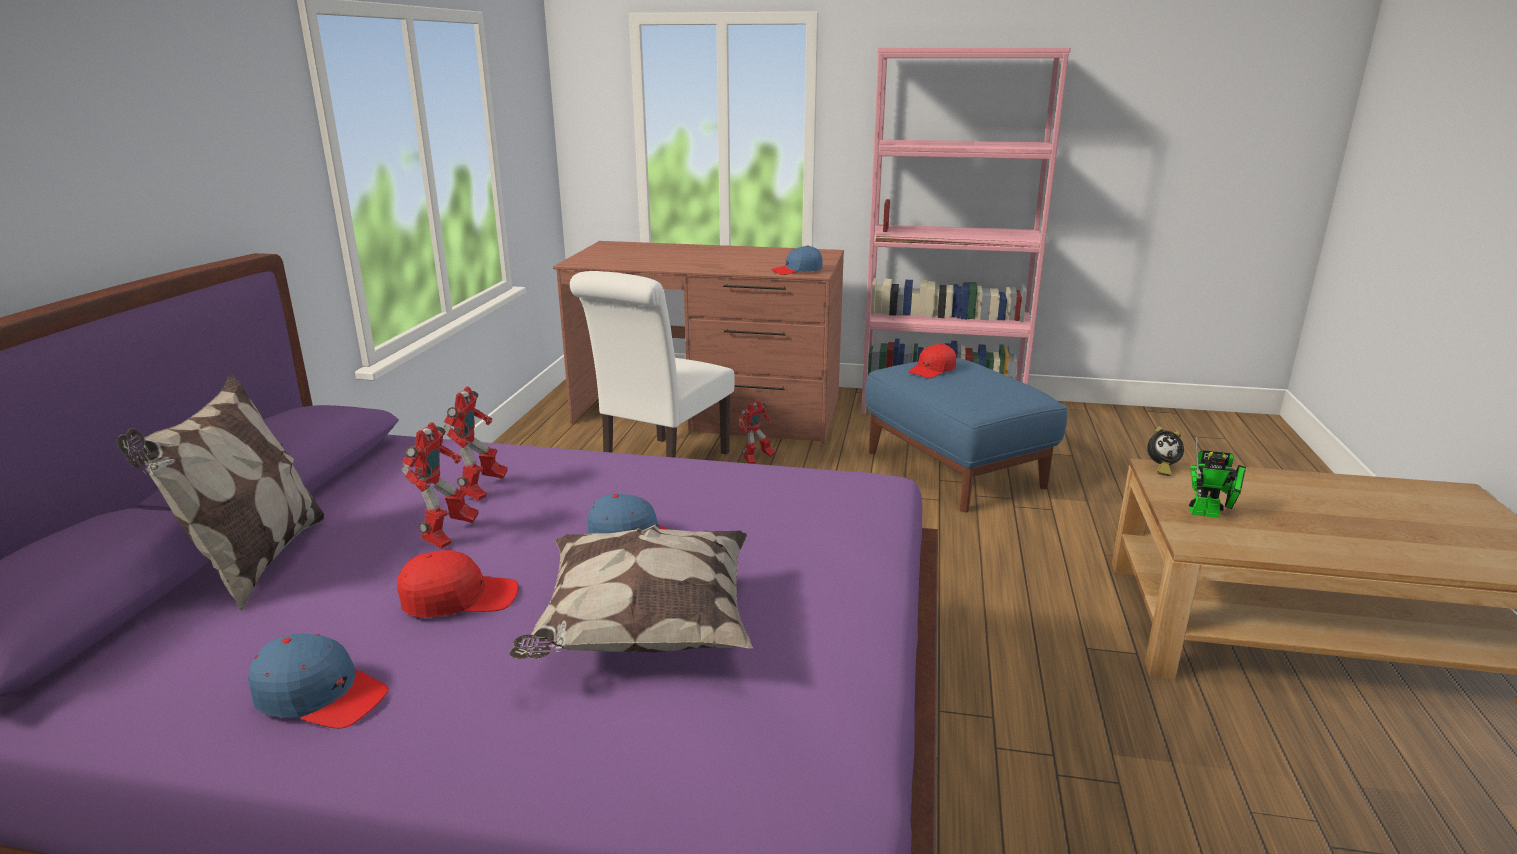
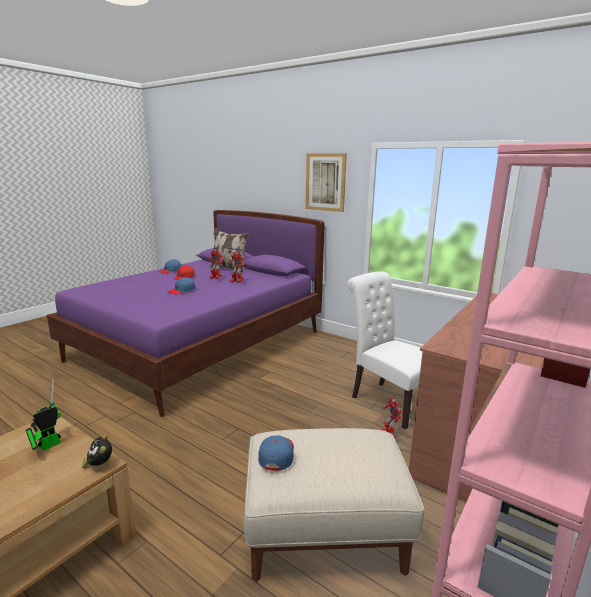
camera: 115 degrees right, 5 degrees down
pillow [509,525,753,659] -> none
blue cap [771,245,823,275] -> blue cap moved to [258,435,294,471]
blue ottoman [865,358,1067,512] -> beige ottoman [244,428,424,582]
red cap [908,343,956,378] -> none
alarm clock [1147,426,1184,476] -> alarm clock turned 45 degrees counterclockwise [82,435,112,469]
none -> picture [305,153,347,212]

